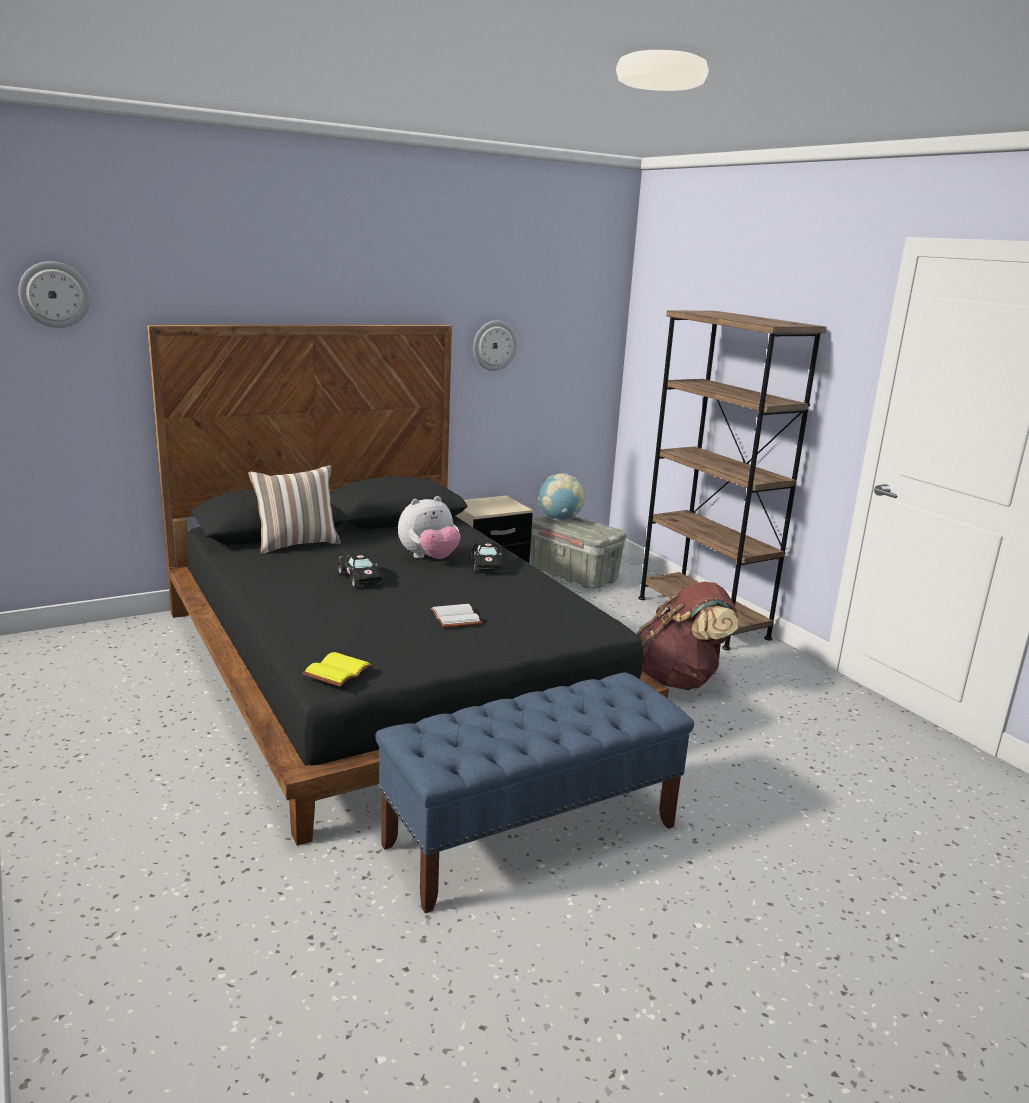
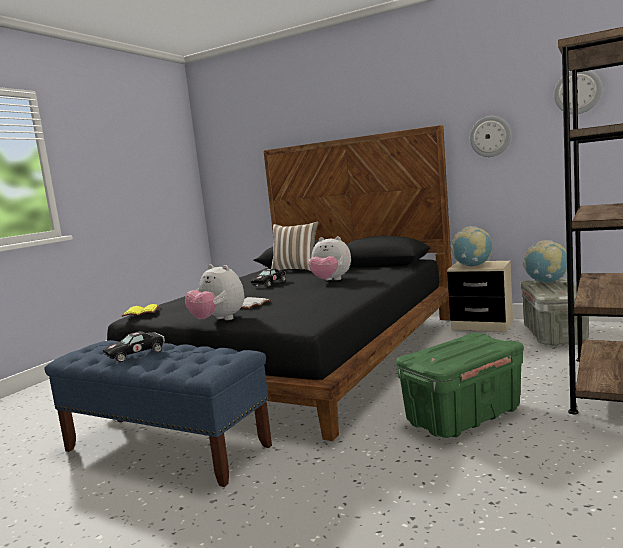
camera: 60 degrees right, 10 degrees down
wall clock [18,261,91,328] -> wall clock moved to [554,70,602,114]
black toy car [471,542,502,572] -> black toy car moved to [103,331,165,362]
brown backpack [636,582,738,690] -> green storage box [396,333,524,438]
none -> plush toy [185,265,244,320]
none -> globe [451,226,492,266]

